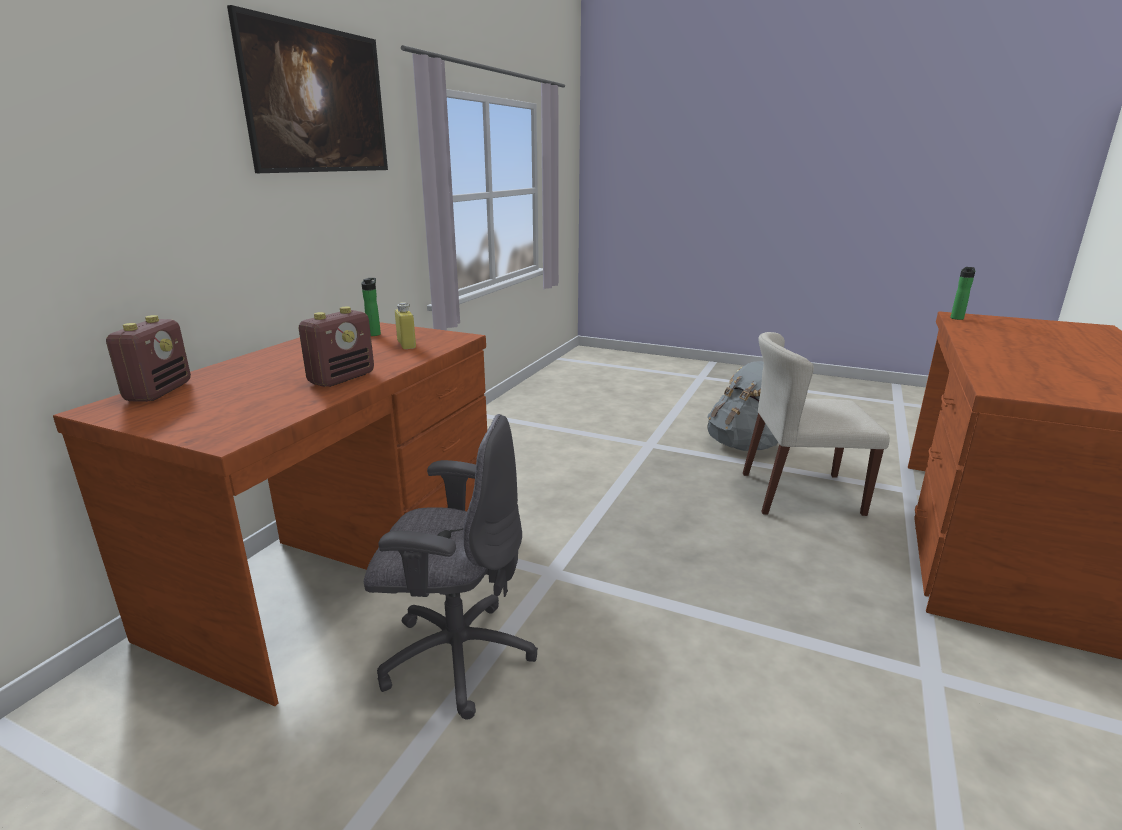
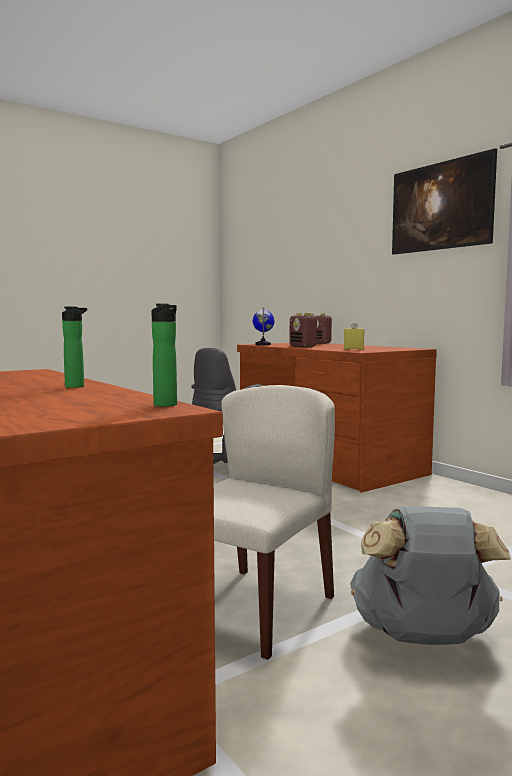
camera: 120 degrees right, 15 degrees down
bottle [361,278,381,336] -> bottle moved to [62,306,87,388]
none -> globe [253,307,275,345]

